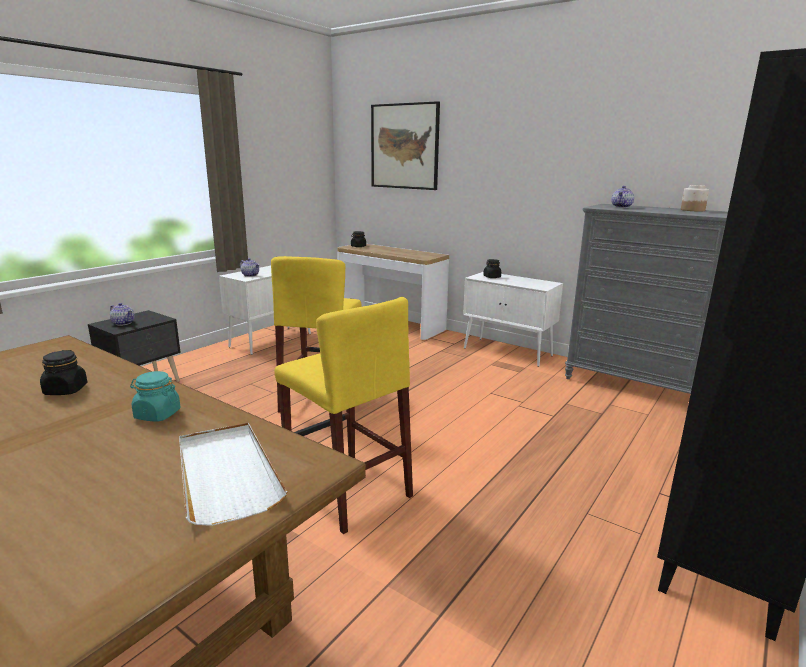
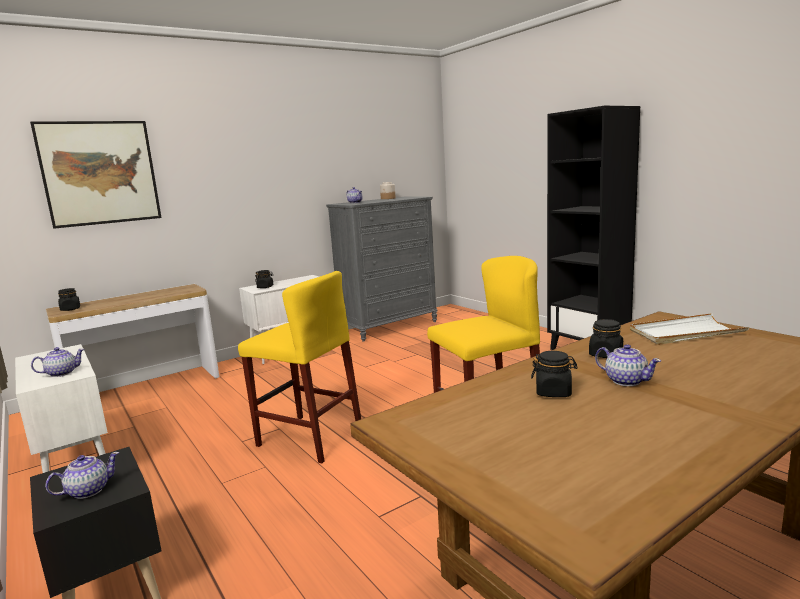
camera: 70 degrees left, 5 degrees down
turquoise jar [130,371,181,421] -> black jar [589,319,623,358]
none -> teapot [595,344,661,386]

